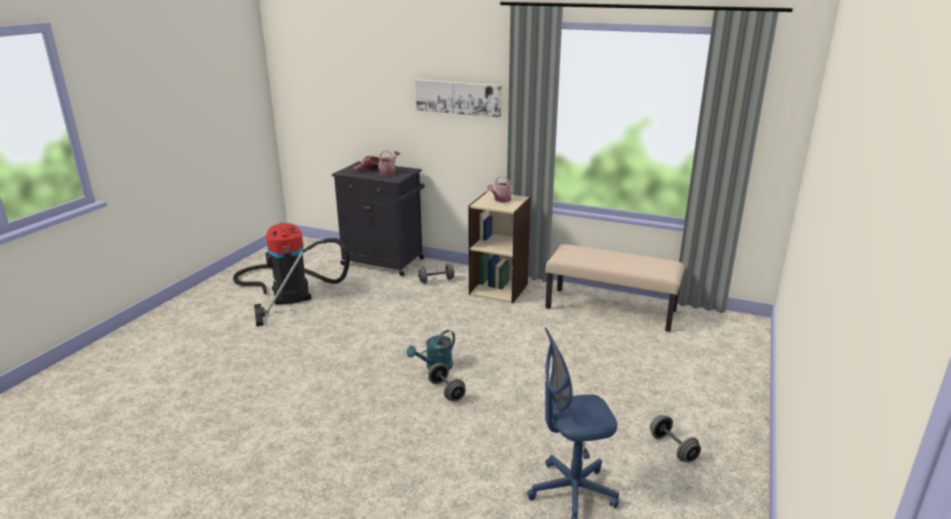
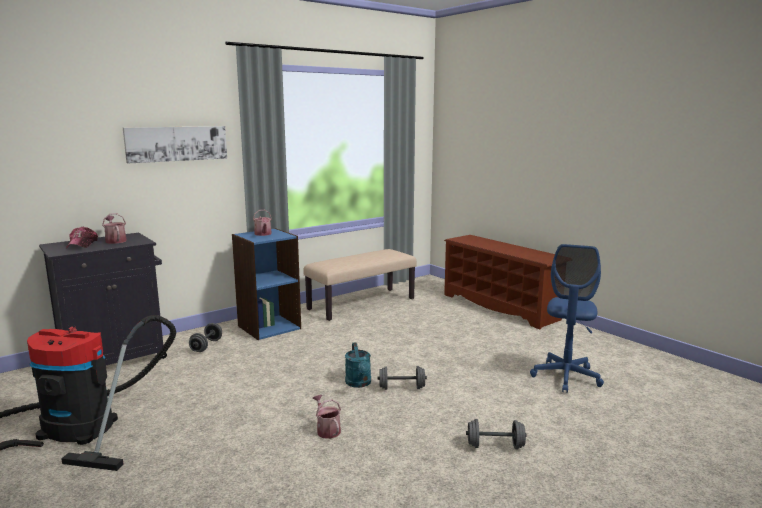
camera: 60 degrees left, 10 degrees down
beige bookcase [468,191,531,303] -> blue bookcase [232,228,301,340]
grey dumbbell [650,415,701,462] -> grey dumbbell moved to [466,419,527,449]
none -> watering can [313,395,341,439]
none -> brown shoe rack [444,235,562,329]

